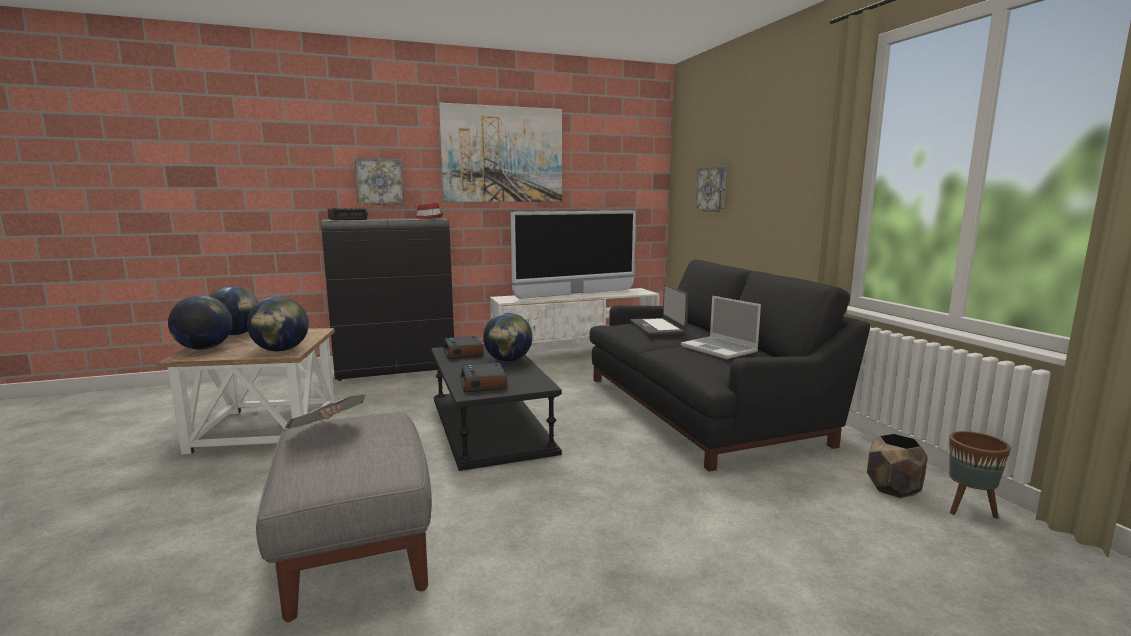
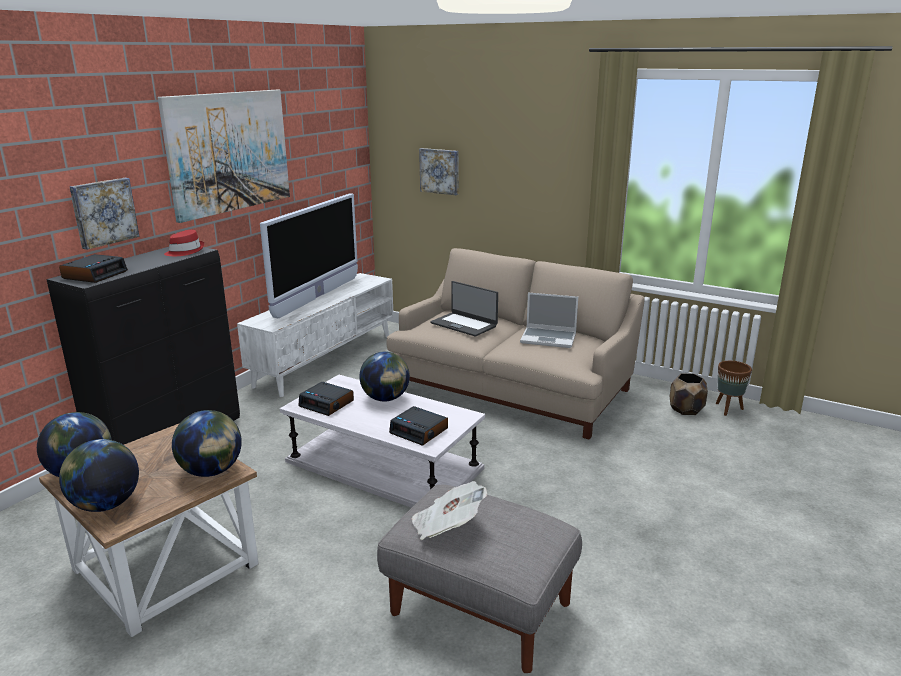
camera: 40 degrees left, 10 degrees up
black coffee table [431,344,562,471] -> white coffee table [280,375,485,508]
black sofa [590,260,870,471] -> beige sofa [386,248,645,439]

